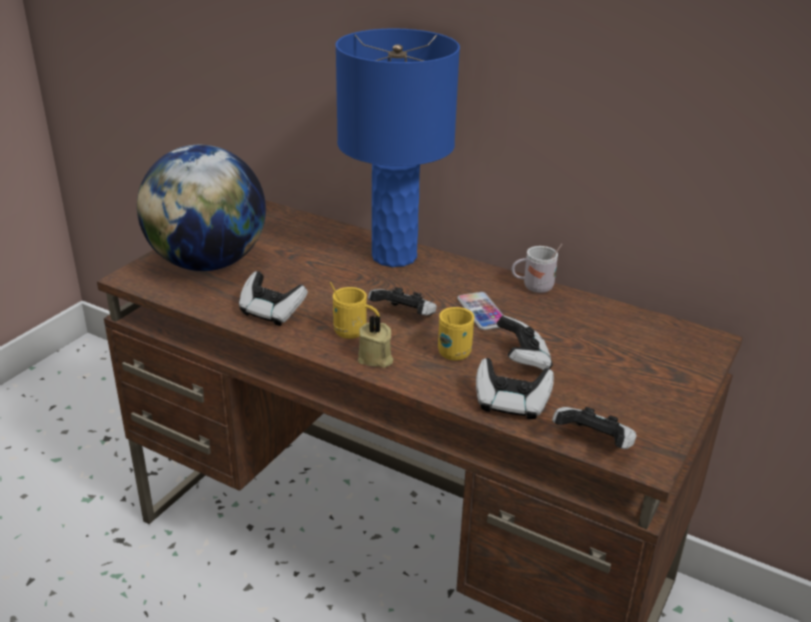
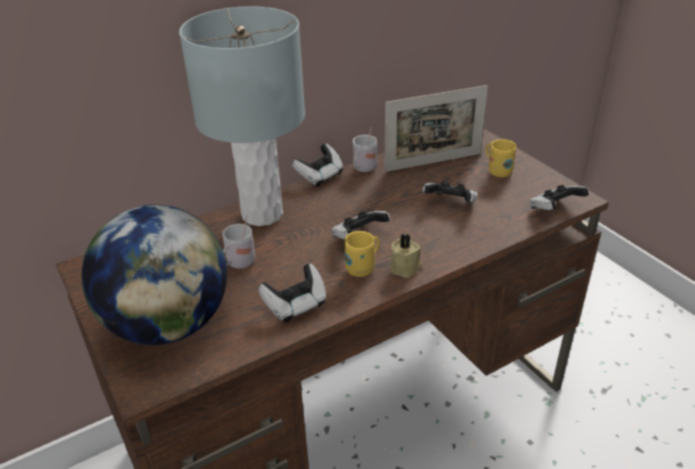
camera: 60 degrees left, 5 degrees up
blue table lamp [335,29,460,267] -> grey table lamp [179,6,305,226]
yellow mug [438,307,474,361] -> yellow mug moved to [486,139,516,177]
phone [457,292,503,330] -> none
game controller [476,358,554,419] -> game controller moved to [292,143,343,187]
none -> white mug [222,215,255,269]
none -> picture frame [385,85,488,172]

